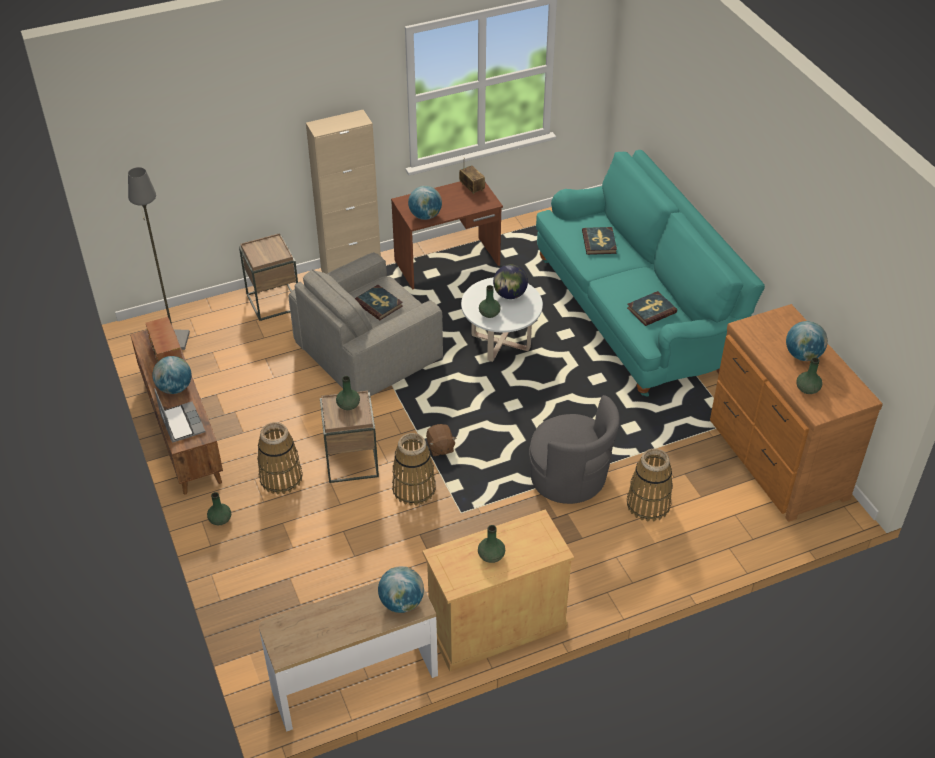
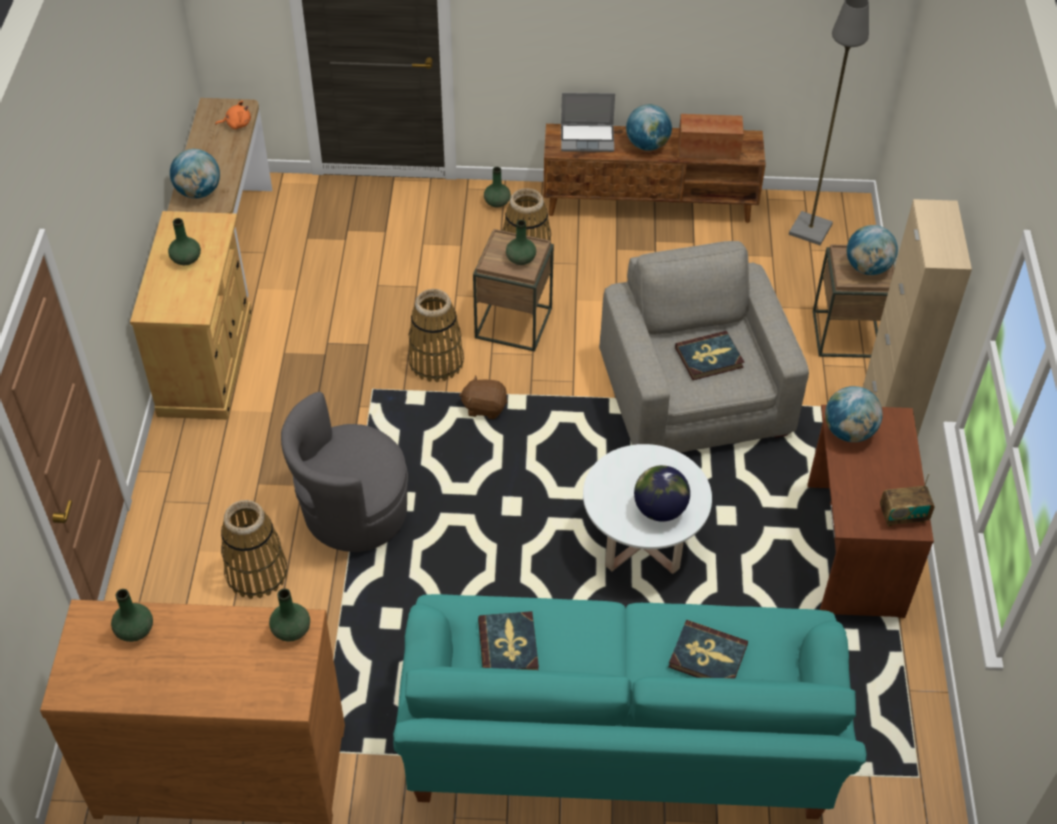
camera: 115 degrees right, 5 degrees up
green vase [479,285,501,318] -> green vase moved to [269,589,310,641]
globe [786,321,828,361] -> globe moved to [847,225,898,275]
none -> orange plush toy [215,101,251,129]

